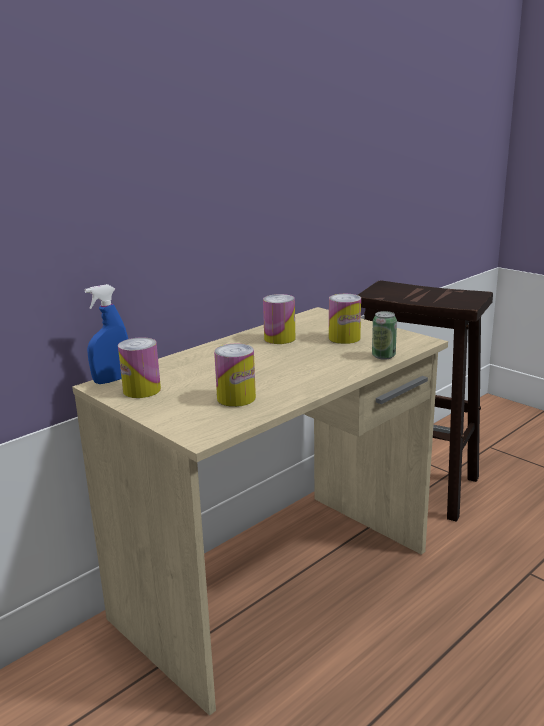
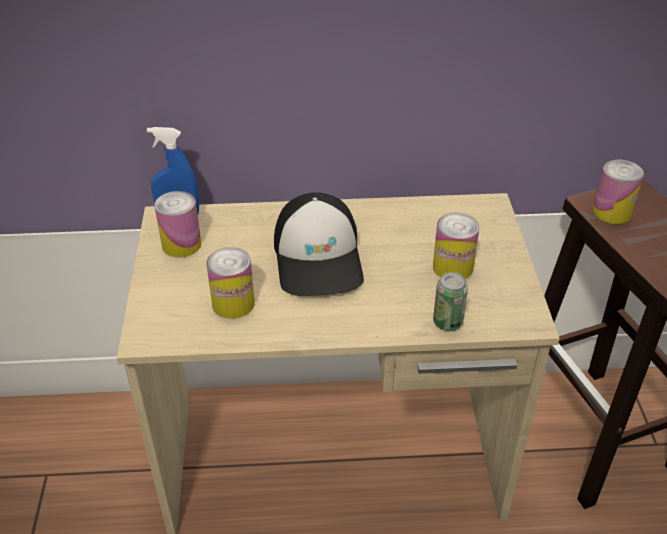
camera: 40 degrees right, 20 degrees up
can [263,294,295,344] -> can moved to [593,160,644,224]
none -> cap [274,192,364,296]

